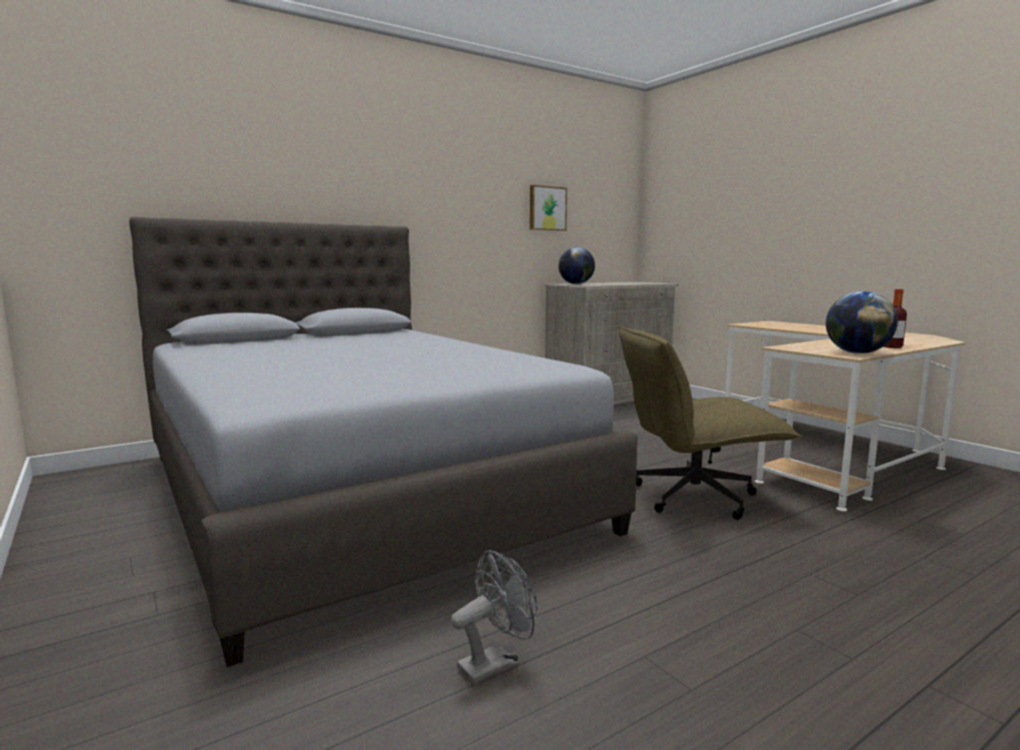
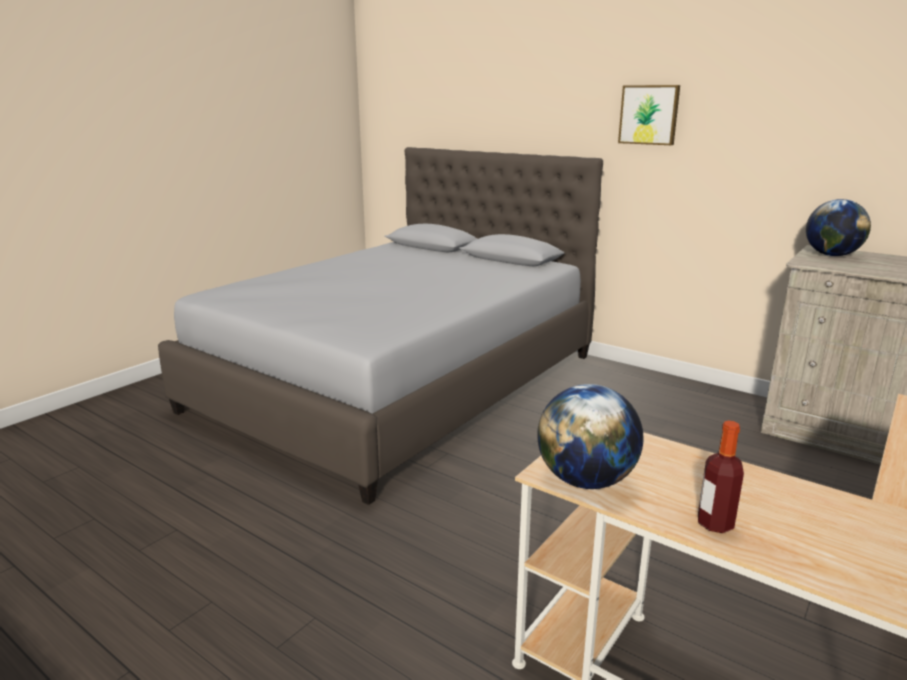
camera: 70 degrees right, 10 degrees up
grey fan [451,550,537,685] -> none
picture [530,185,567,231] -> picture moved to [618,85,680,145]
beige office chair [619,326,803,520] -> none

